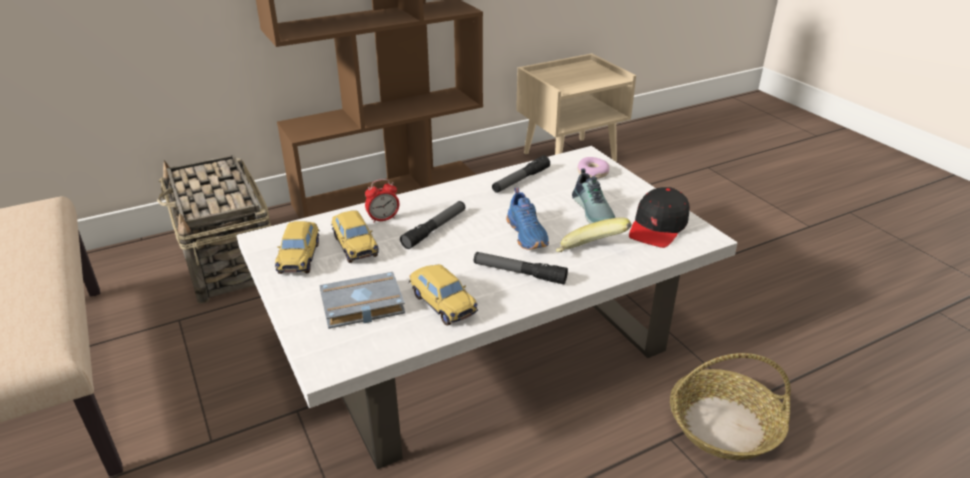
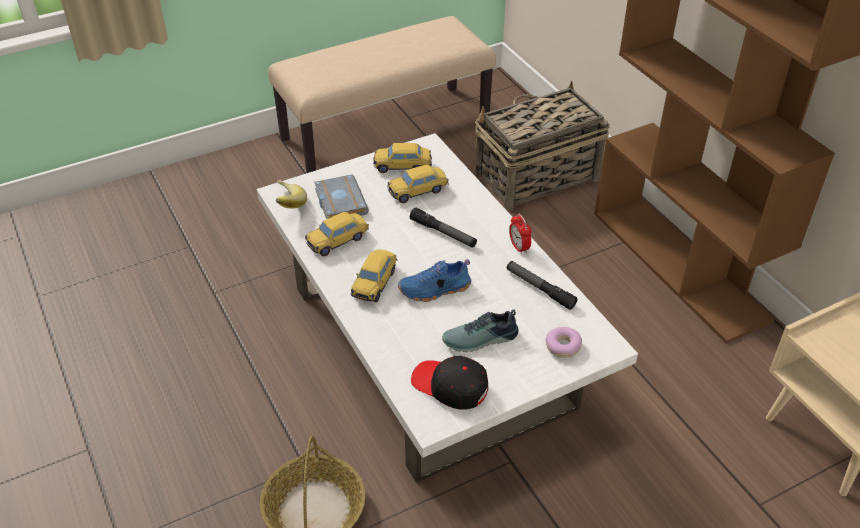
camera: 90 degrees right, 10 degrees up
alarm clock [365,179,399,223] -> alarm clock moved to [509,214,532,254]
flashlight [474,252,568,284] -> toy car [351,249,398,302]
banana [556,217,631,252] -> banana moved to [276,180,307,209]

